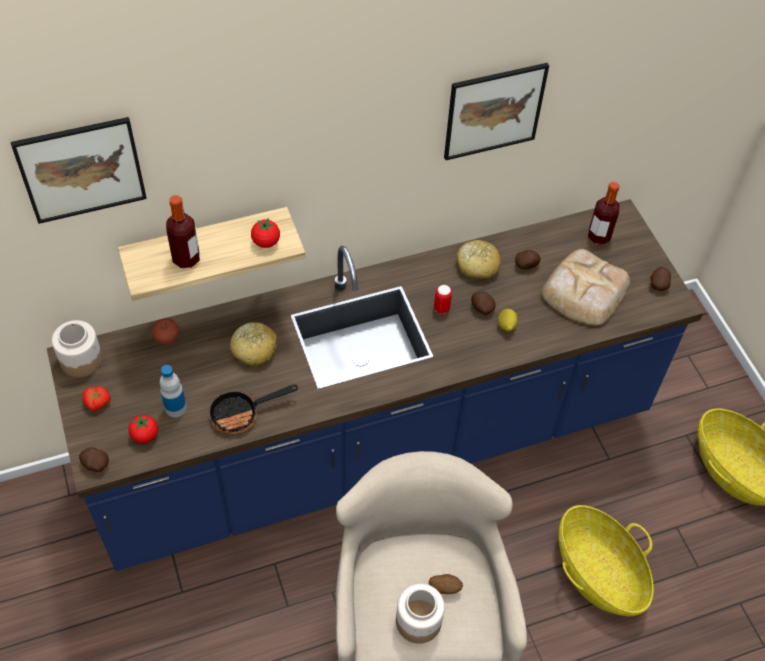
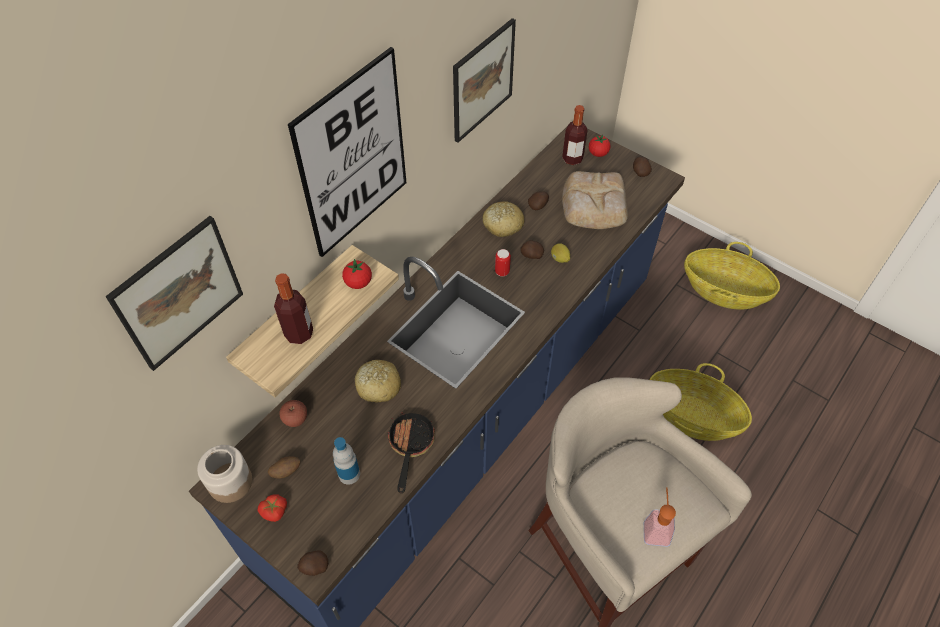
camera: 30 degrees left, 0 degrees up
tomato [128,414,158,443] -> tomato moved to [589,134,610,157]
frying pan [210,384,298,434] -> frying pan turned 150 degrees clockwise [388,412,435,493]
jar [396,583,445,644] -> soap dispenser [644,487,676,547]
potato [429,574,463,594] -> potato moved to [268,456,300,479]
none -> picture [288,47,406,257]

